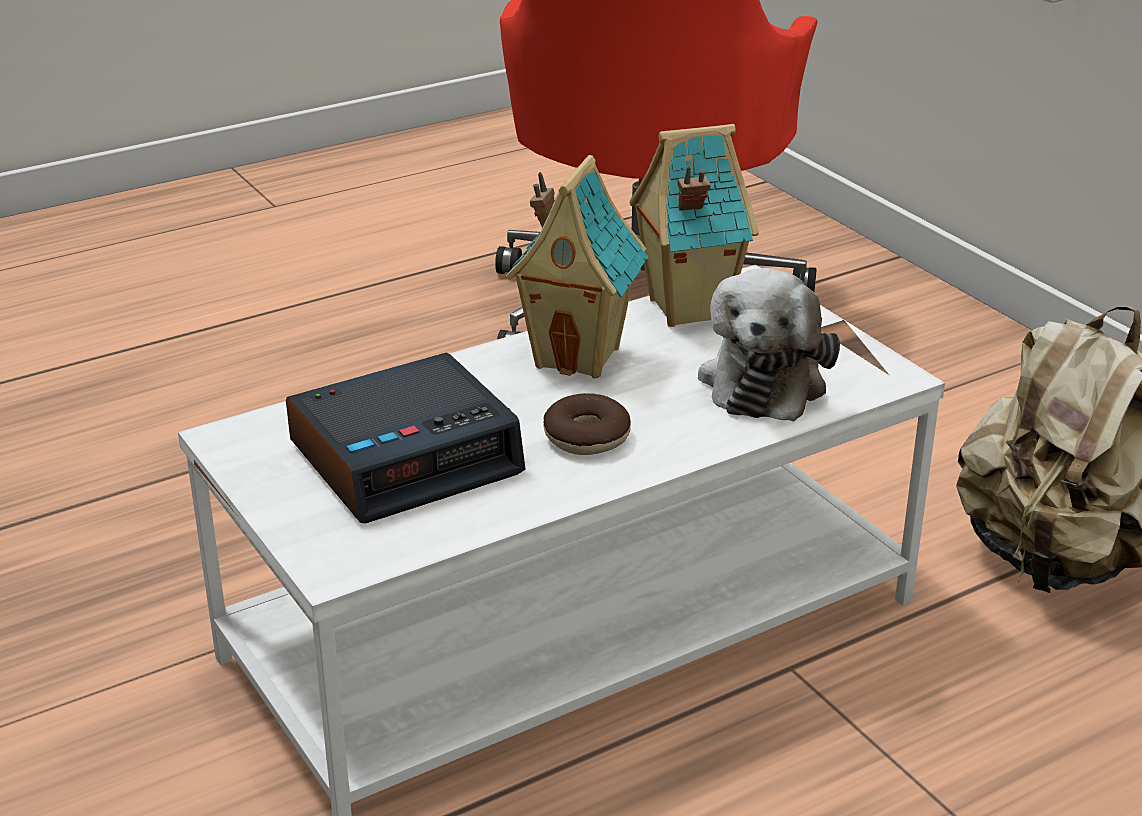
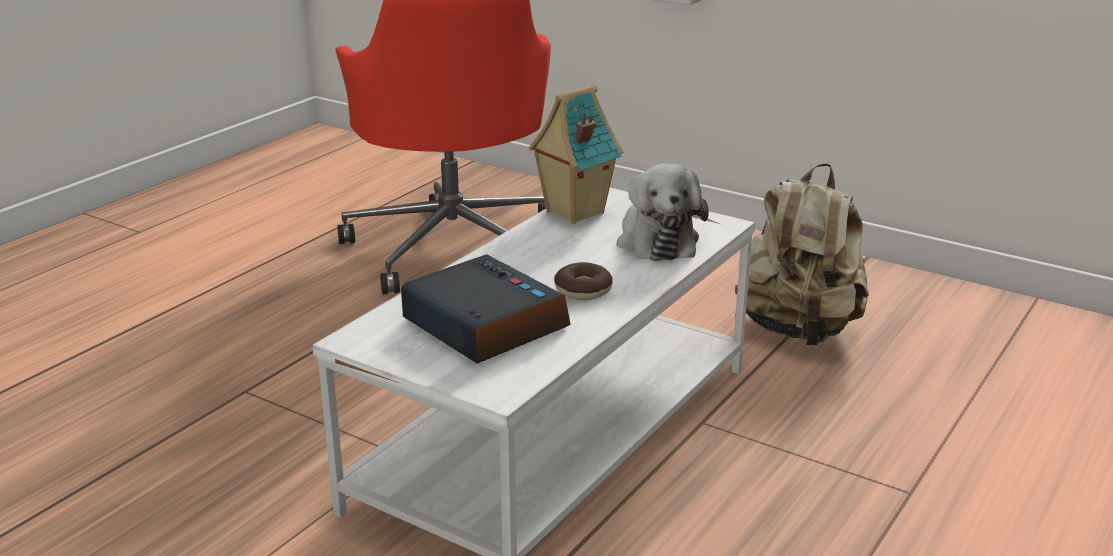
camera: 25 degrees left, 5 degrees down
alarm clock [286,352,526,524] -> alarm clock turned 75 degrees counterclockwise [401,254,571,363]
toy house [505,155,648,379] -> none

